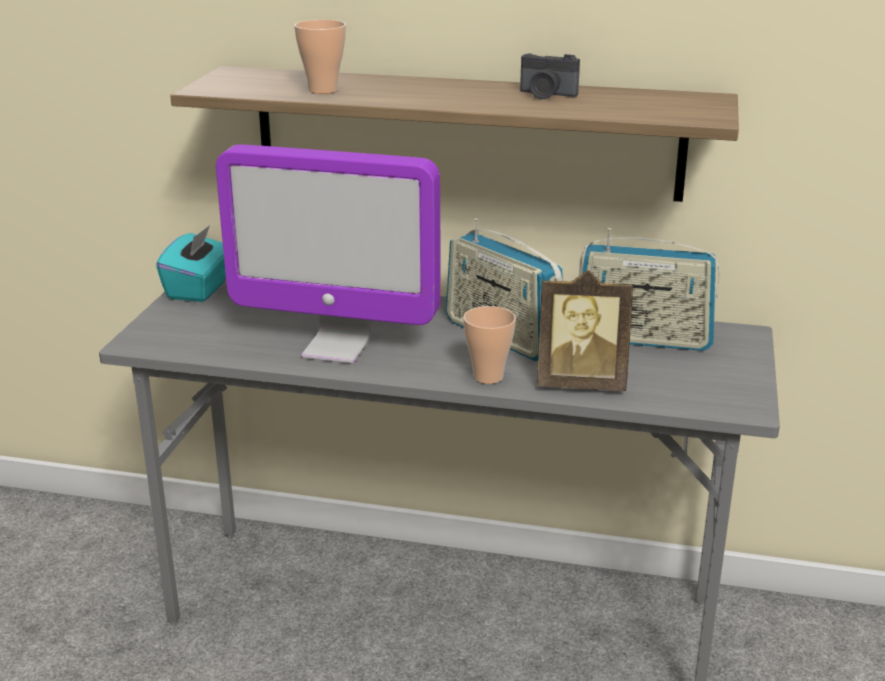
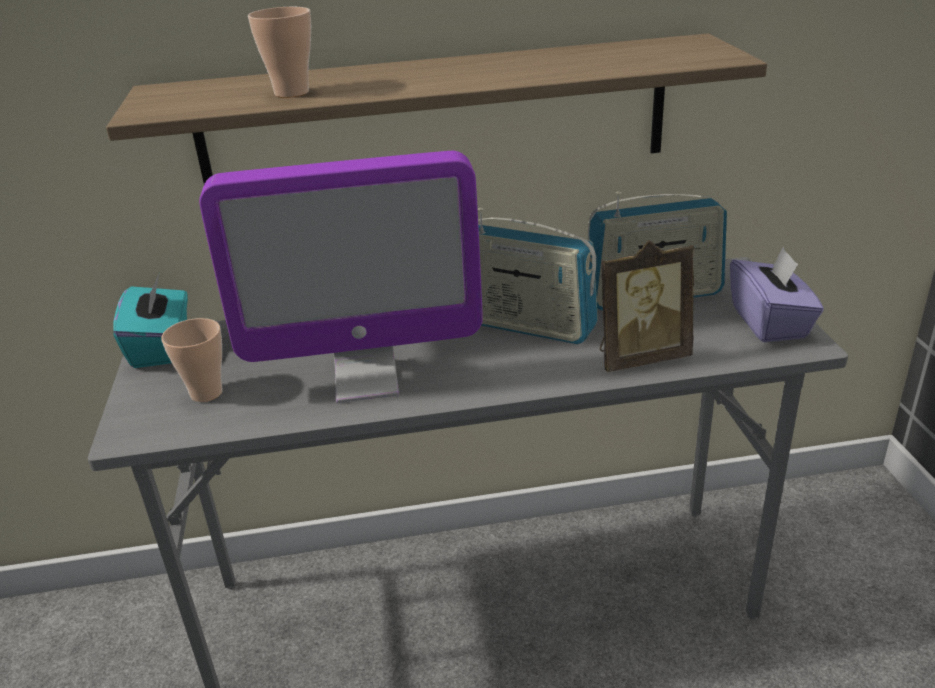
camera: 20 degrees left, 5 degrees up
cup [463,306,516,384] -> cup moved to [161,318,223,402]
camera [520,53,580,99] -> none
none -> purple tissue box [730,247,824,342]

